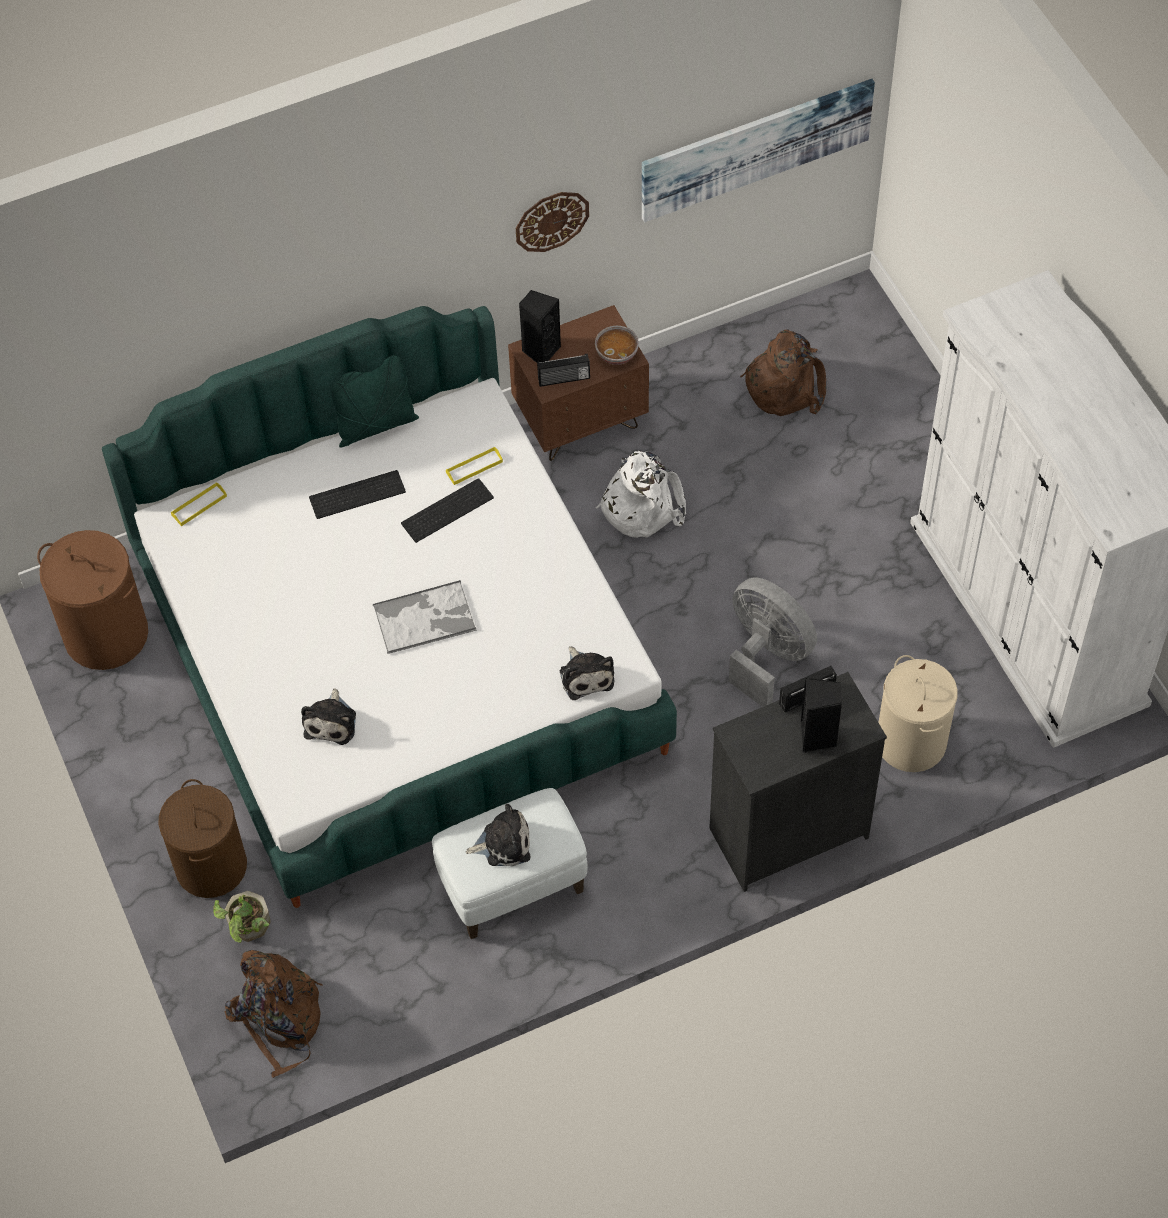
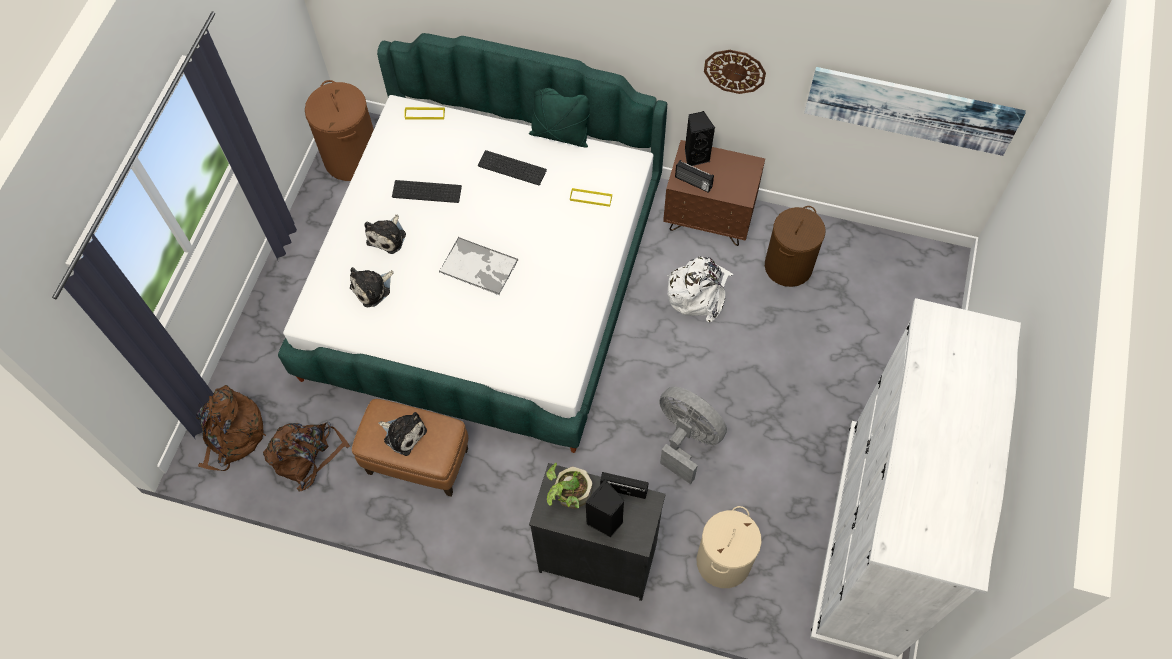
camera: 40 degrees right, 5 degrees up
brown laundry basket [159,779,247,898] -> brown laundry basket moved to [765,206,825,287]
potted plant [213,891,271,943] -> potted plant moved to [546,463,592,509]
keyboard [401,478,494,543] -> keyboard moved to [392,180,462,203]
white ottoman [432,788,587,939] -> brown ottoman [352,399,468,497]
plush toy [560,646,615,700] -> plush toy moved to [364,214,406,254]
bowl [595,326,639,365] -> none
grey fan [729,578,817,707] -> grey fan turned 45 degrees counterclockwise [659,387,727,484]
brown backpack [740,329,826,416] -> brown backpack moved to [263,422,350,491]

